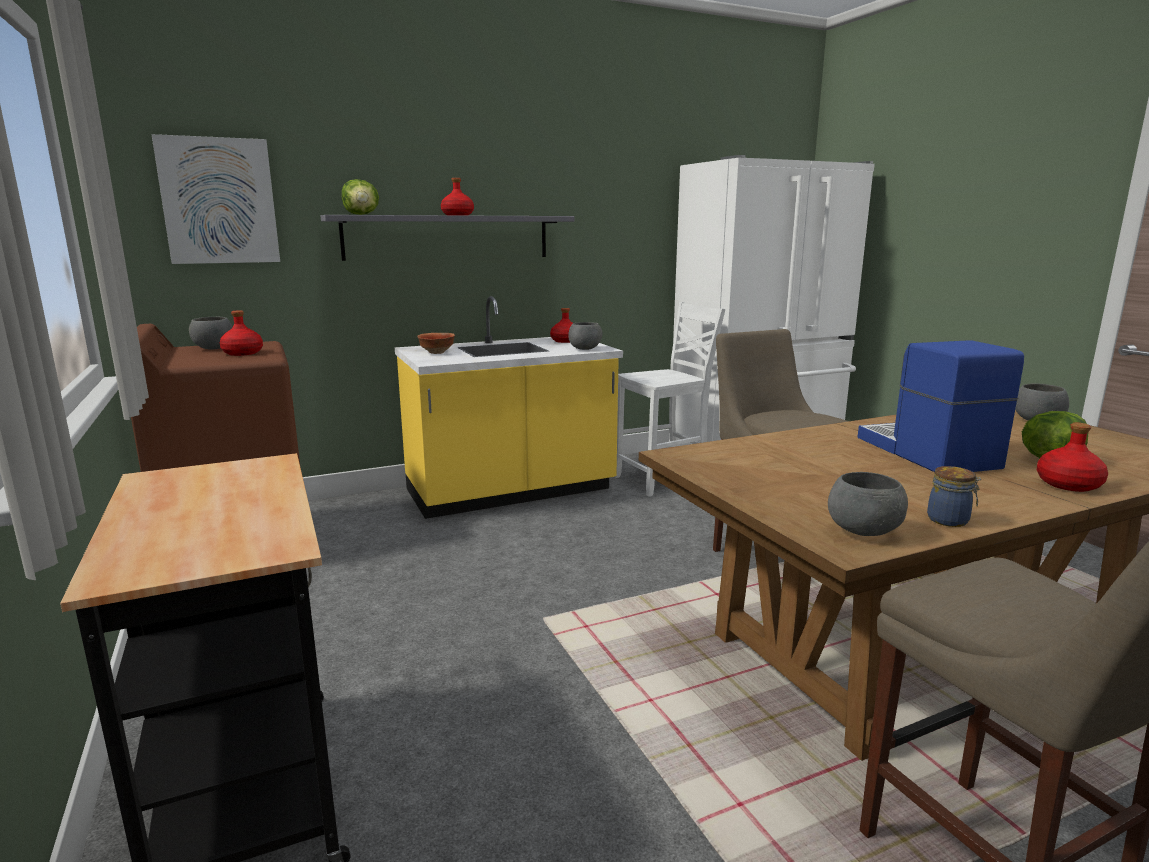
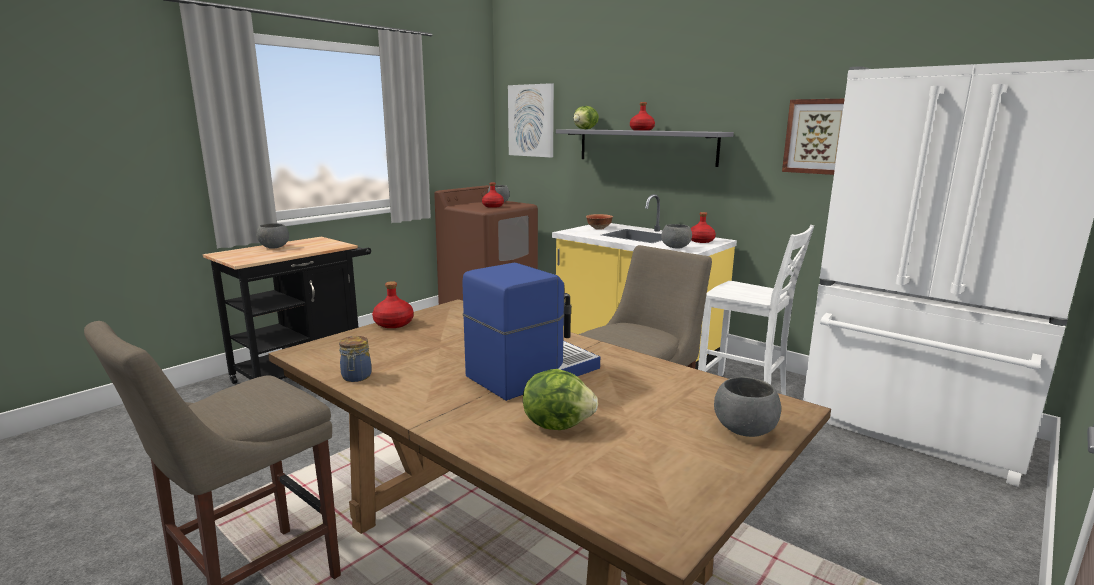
camera: 65 degrees right, 0 degrees up
grey bowl [828,472,908,536] -> grey bowl moved to [256,223,289,249]
red bottle [1037,423,1108,492] -> red bottle moved to [372,281,414,328]
none -> picture [782,99,845,175]

